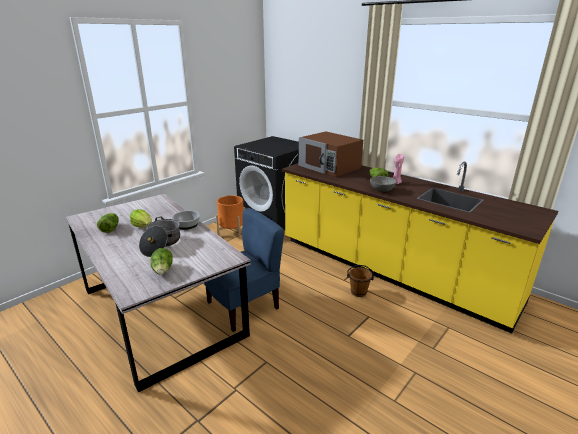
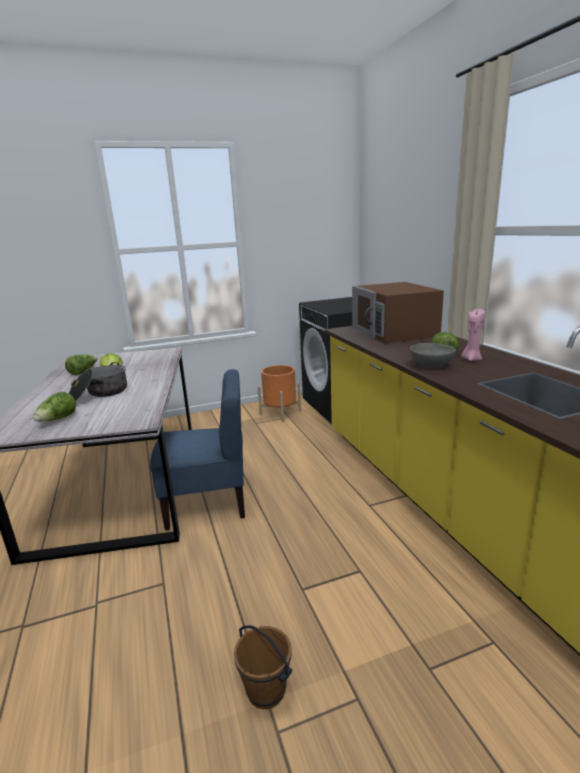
camera: 30 degrees right, 5 degrees down
bowl [172,211,200,230] -> none
brown bucket [347,265,374,297] -> brown bucket moved to [234,625,292,709]

